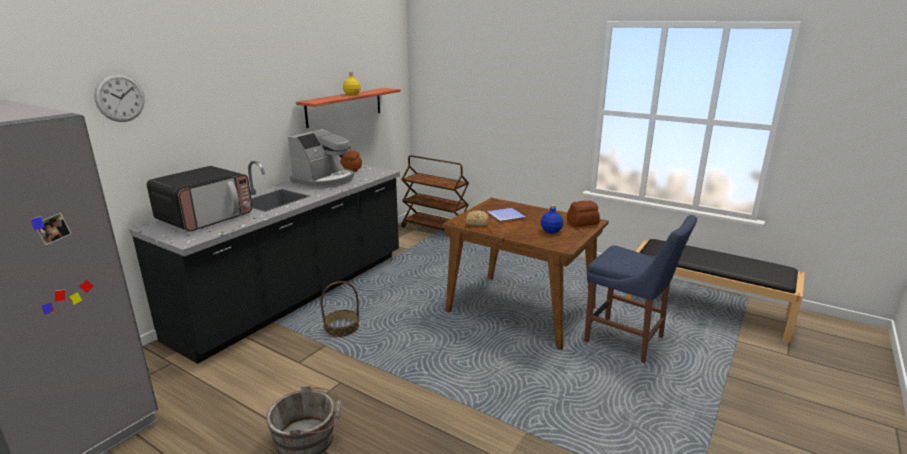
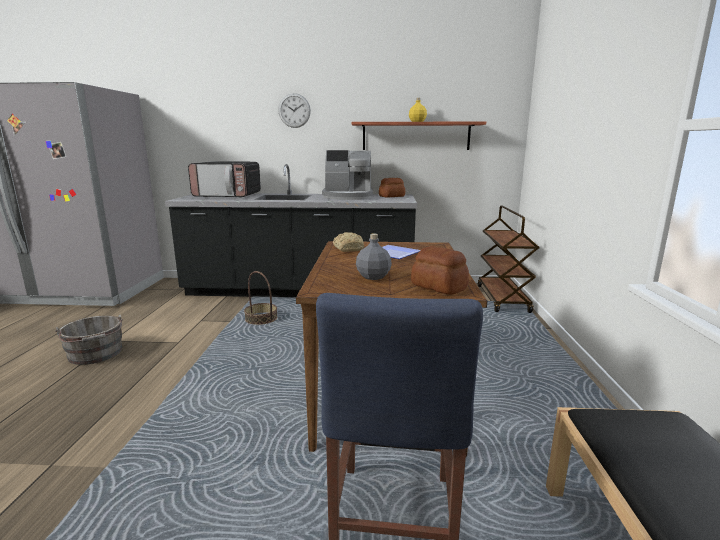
camera: 60 degrees right, 5 degrees down
wall clock [94,73,145,122] -> wall clock moved to [278,93,311,128]
blue bottle [541,204,563,234] -> grey bottle [356,233,392,280]

